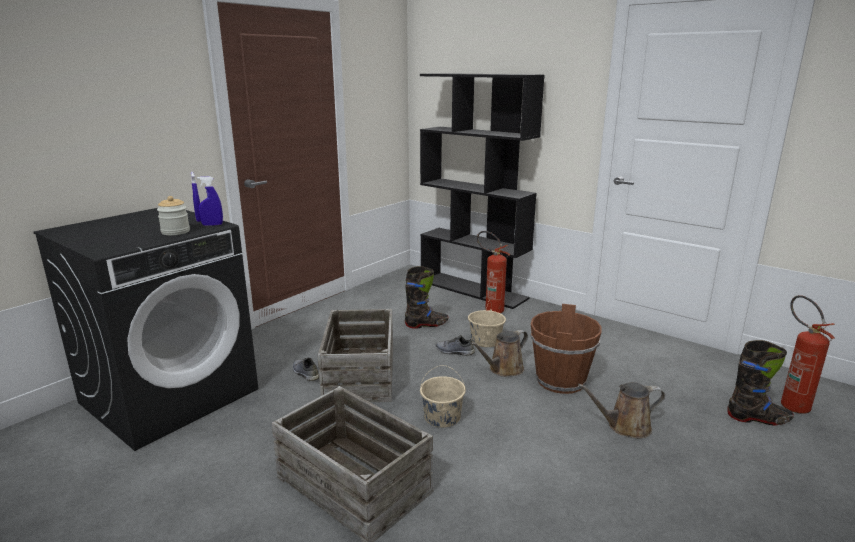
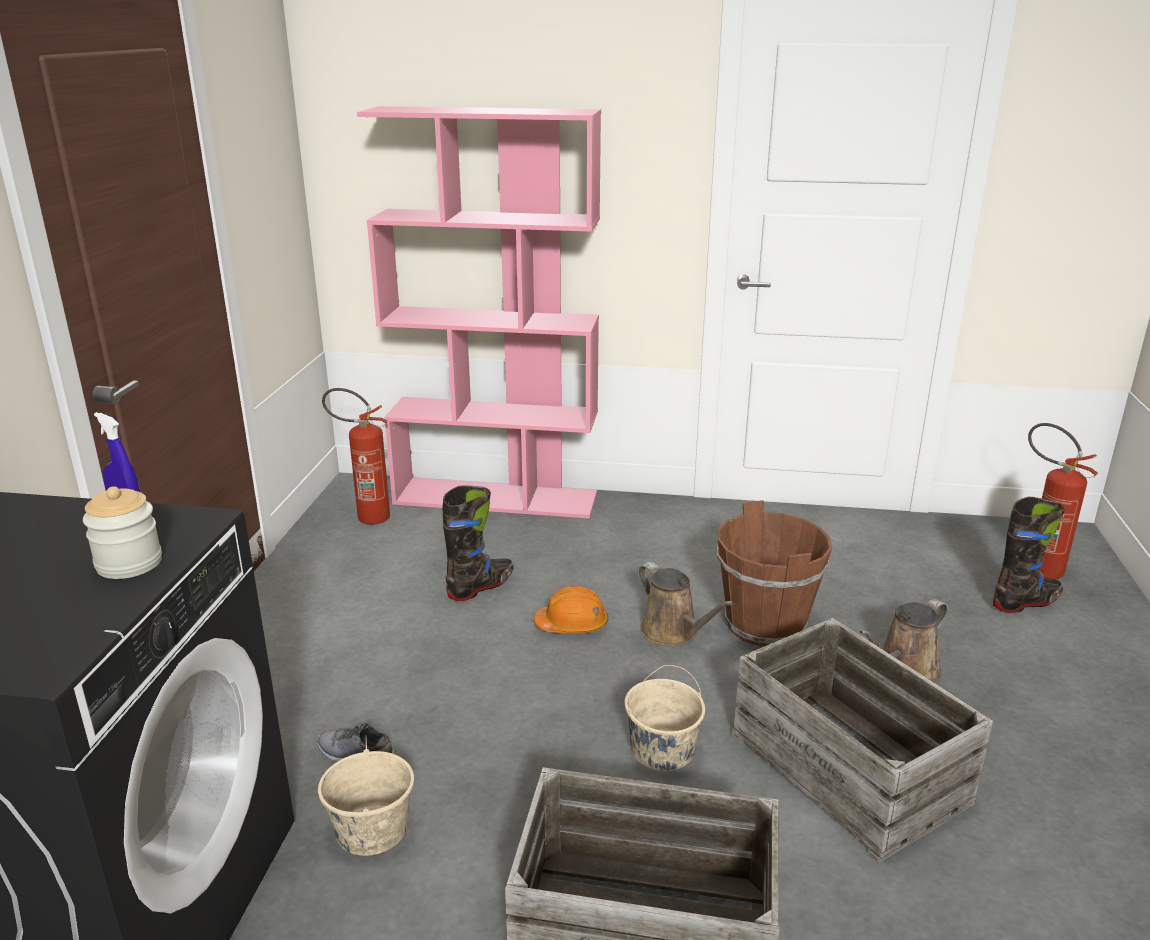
camera: 30 degrees left, 5 degrees up
blue spray bottle [197,176,223,226] -> none
crate [318,309,393,402] -> crate moved to [732,617,993,863]
black bookcase [420,73,545,309] -> pink bookcase [357,106,601,518]
grey shoe [436,335,475,356] -> orange hard hat [534,586,608,634]
beige bucket [468,299,506,347] -> beige bucket moved to [318,735,414,856]
brown watering can [470,330,528,377] -> brown watering can turned 60 degrees counterclockwise [638,562,734,646]
fire extinguisher [477,231,510,313] -> fire extinguisher moved to [322,388,390,525]

